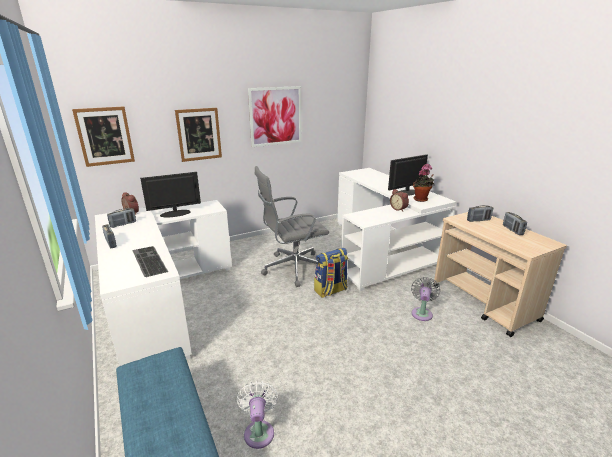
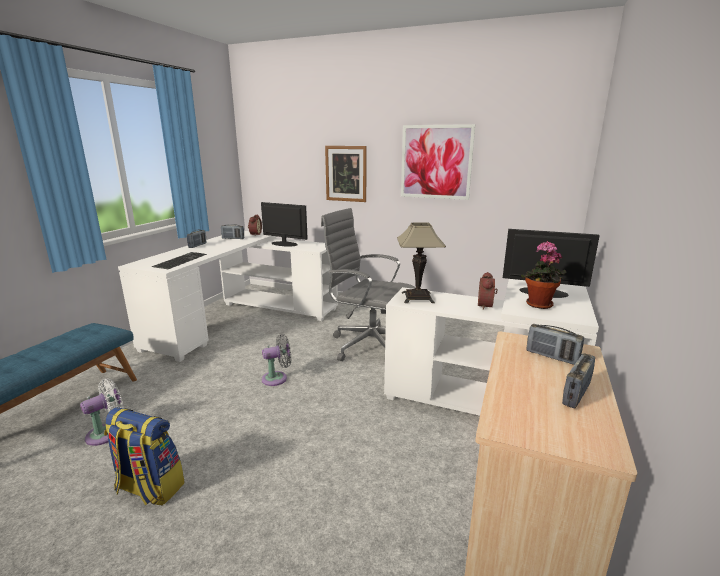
camera: 50 degrees right, 5 degrees down
picture [72,106,135,167] -> none
backpack [314,248,348,298] -> backpack moved to [104,407,185,505]
grey fan [411,277,440,321] -> grey fan moved to [262,334,291,386]
none -> table lamp [397,222,446,303]

